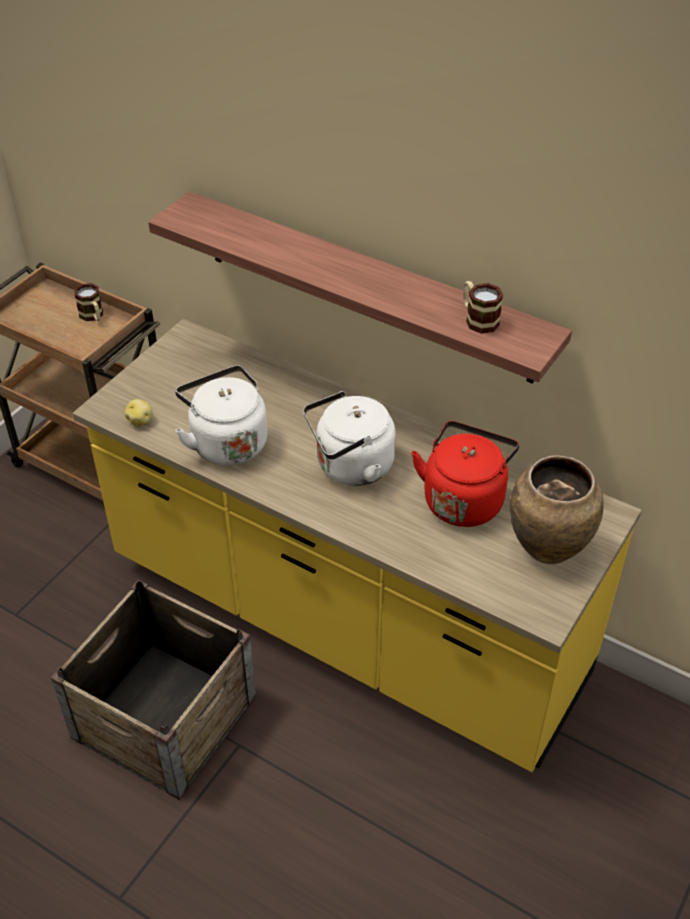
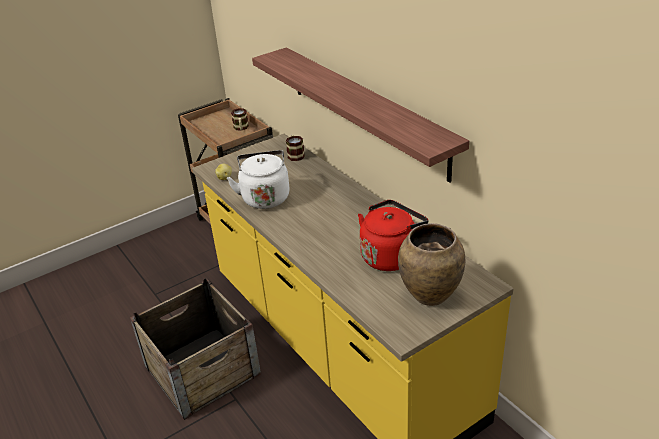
camera: 25 degrees right, 10 degrees down
white kettle [303,391,396,486] -> none
mug [463,281,503,334] -> mug moved to [286,135,305,161]

